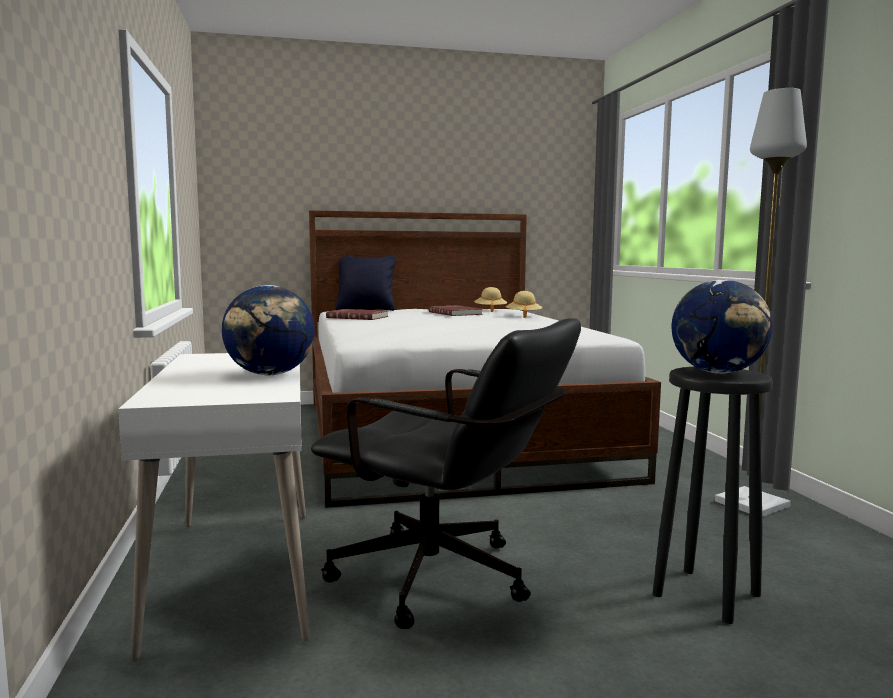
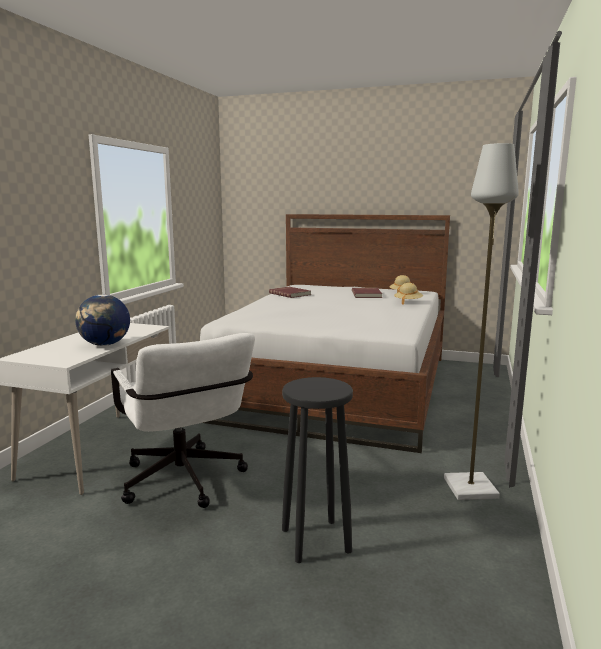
camera: 30 degrees right, 5 degrees up
black office chair [311,318,581,629] -> white office chair [111,333,255,508]
black pillow [335,255,396,311] -> none
globe [672,280,773,374] -> none

